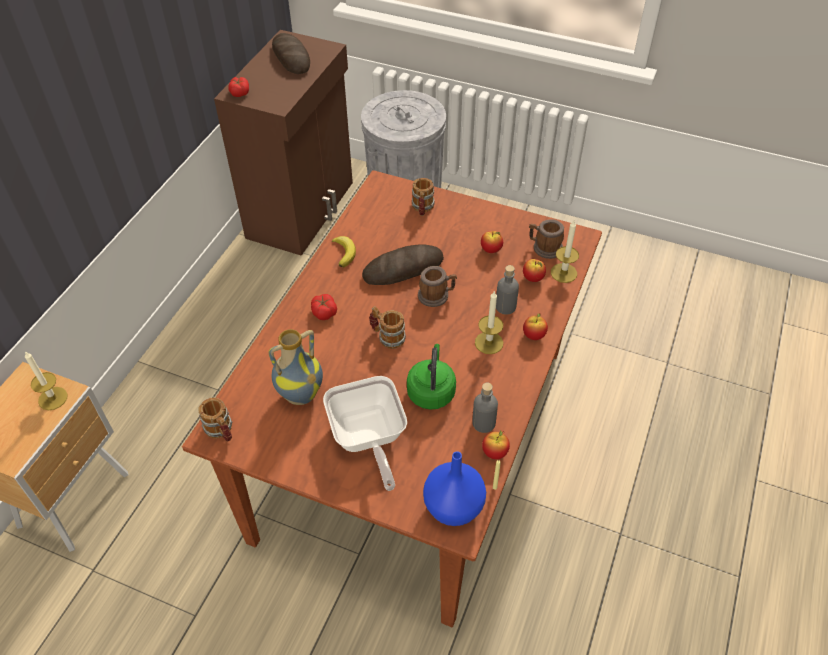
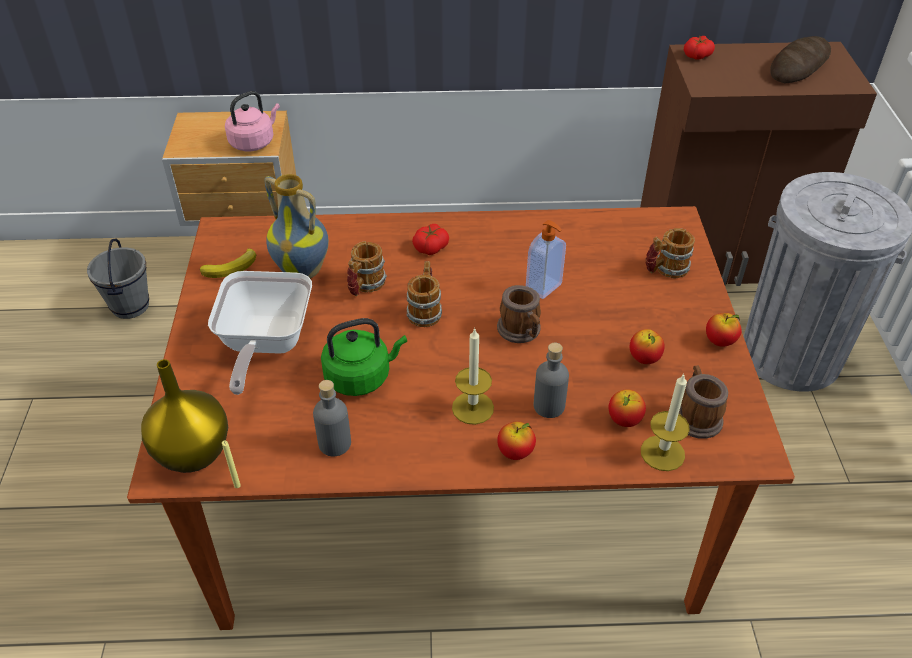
camera: 65 degrees right, 5 degrees down
candle [25,351,68,410] -> pink kettle [225,91,280,151]
mug [198,398,233,442] -> mug moved to [347,241,387,296]
frying pan [323,376,407,491] -> frying pan turned 45 degrees counterclockwise [208,271,312,395]
banana [332,236,356,267] -> banana moved to [200,249,256,278]
bread [362,244,444,285] -> soap dispenser [526,220,566,299]
blue vase [423,451,486,526] -> yellow vase [141,359,228,473]
apple [482,430,510,459] -> apple moved to [706,313,742,347]
none -> grey bucket [87,238,149,319]

